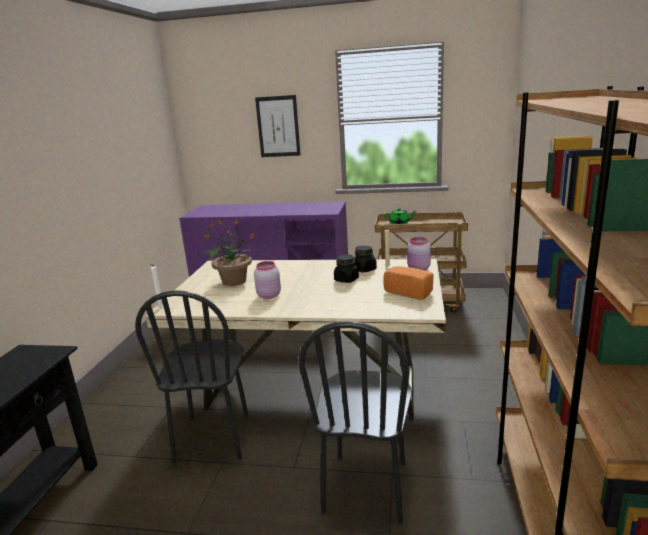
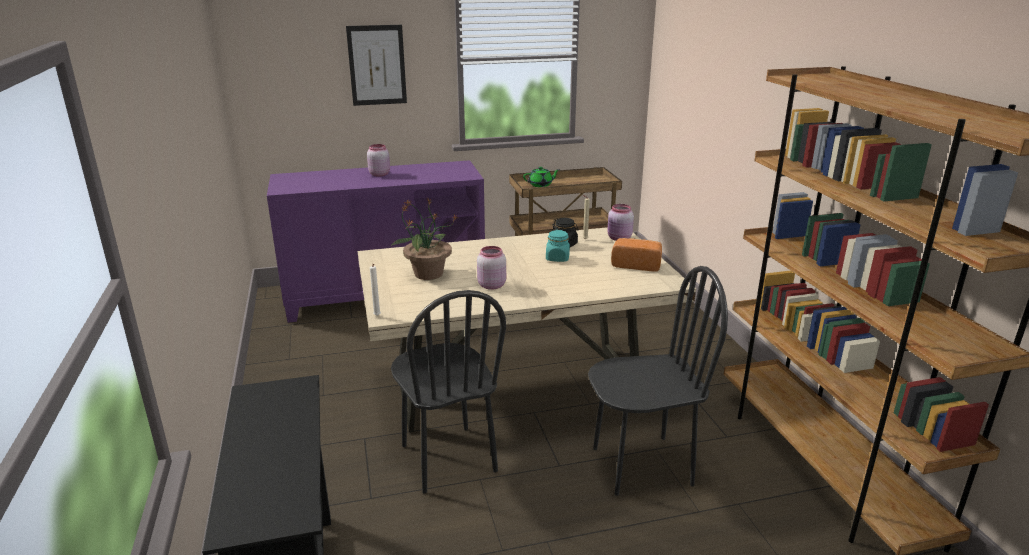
camera: 25 degrees left, 5 degrees up
black chair [299,321,412,524] -> black chair turned 90 degrees counterclockwise [588,266,728,496]
black jar [334,255,359,283] -> turquoise jar [546,230,570,262]
none -> pink jar [367,144,390,177]

